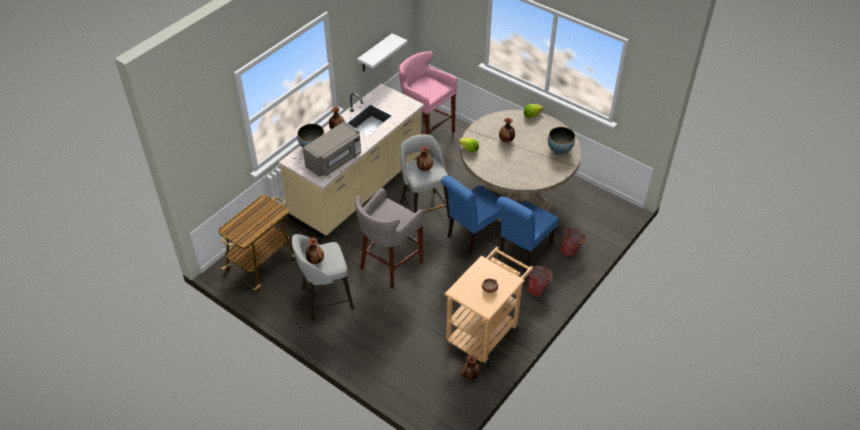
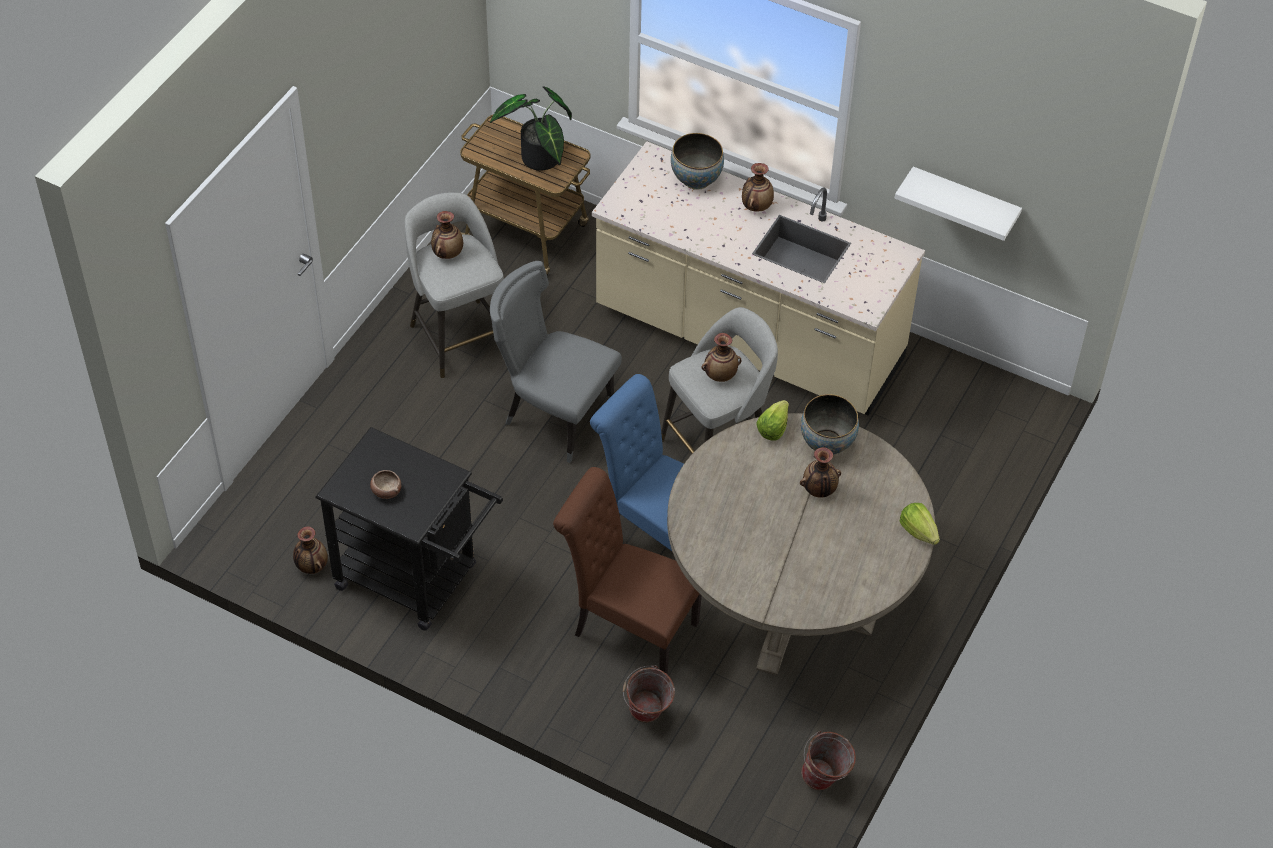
camera: 80 degrees right, 5 degrees up
grey microwave [303,121,361,177] -> none
grey stool [355,188,424,289] -> grey chair [490,261,622,463]
pink stool [399,51,457,152] -> none
beige cart [444,247,533,365] -> black cart [315,427,503,631]
blue chair [496,196,559,272] -> brown chair [553,467,702,675]
bucket [528,266,553,296] -> bucket moved to [801,731,856,790]
bowl [548,127,575,155] -> bowl moved to [801,394,859,455]
none -> potted plant [490,86,572,171]

